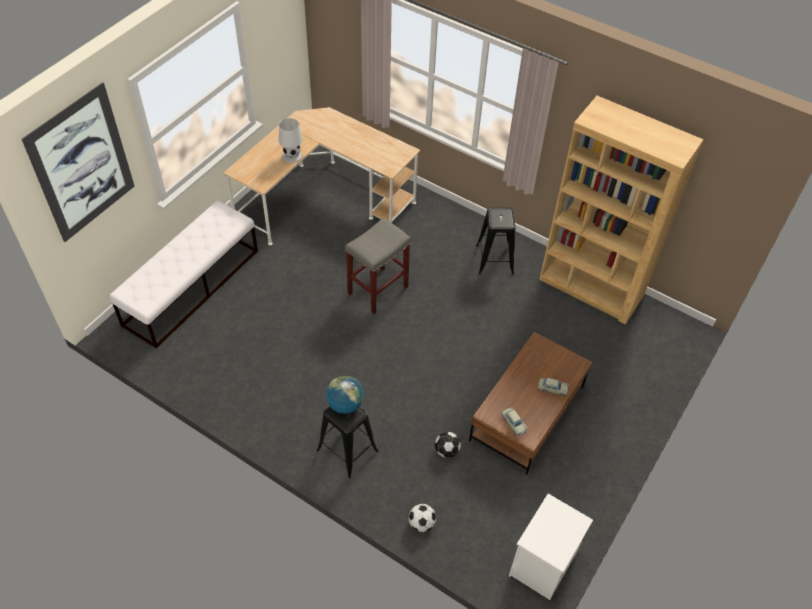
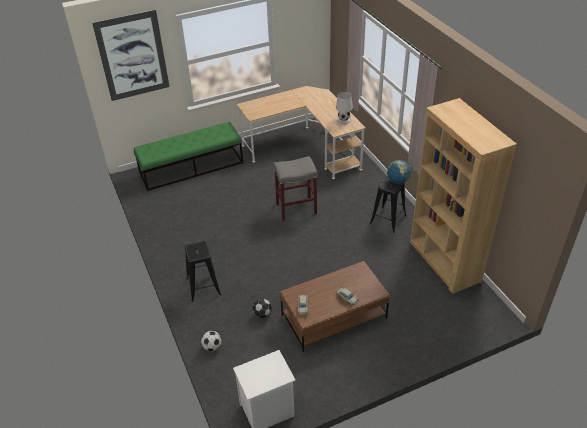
camera: 35 degrees right, 10 degrees down
white bench [110,200,258,349] -> green bench [134,122,243,191]
white table lamp [279,118,303,163] -> white table lamp moved to [336,92,353,124]
globe [326,376,364,414] -> globe moved to [387,160,411,184]

